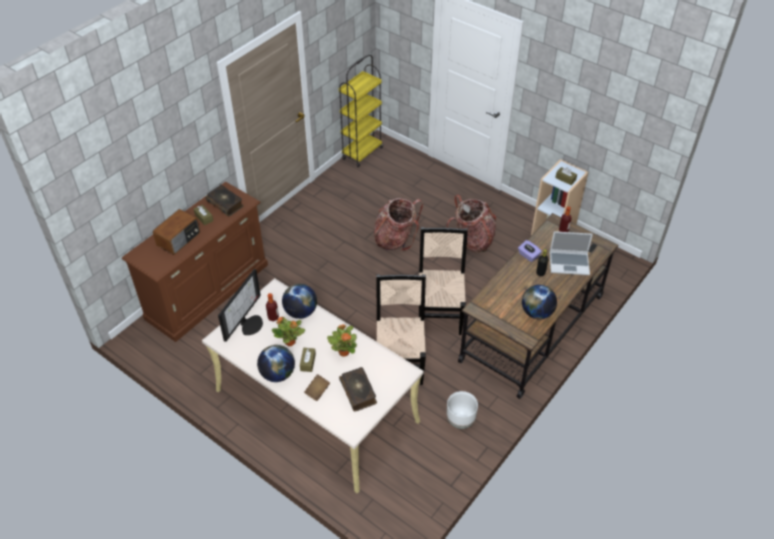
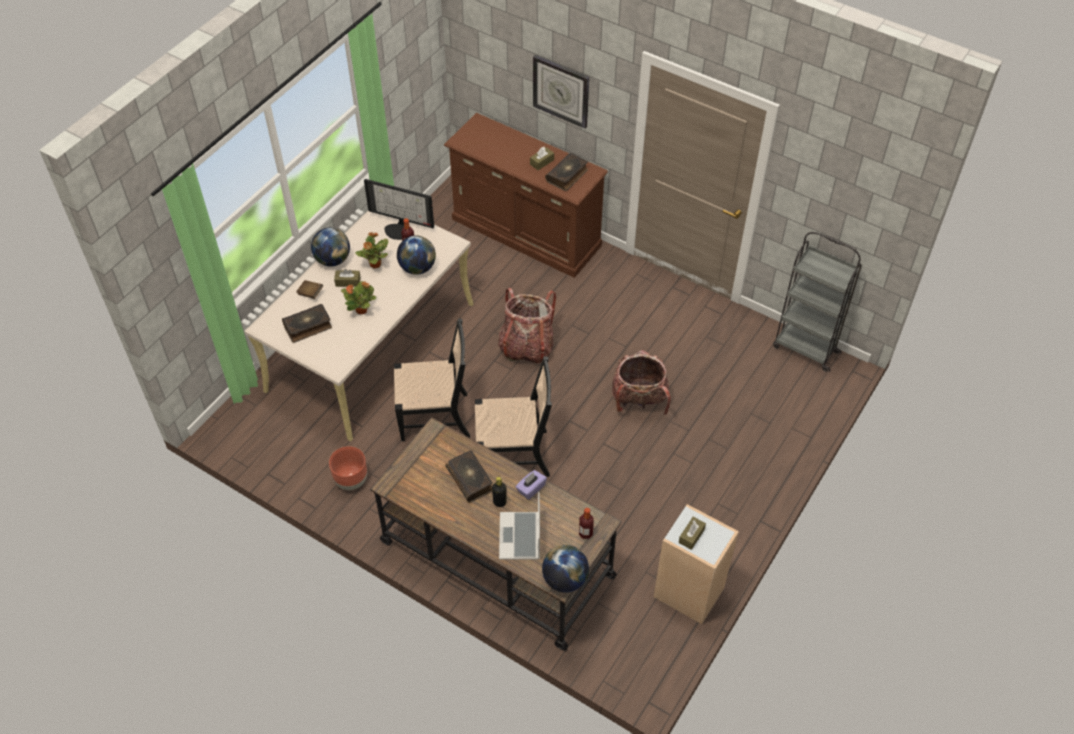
camera: 85 degrees right, 5 degrees up
radio [153,209,200,255] -> none
yellow cart [339,55,384,168] -> grey cart [773,232,862,372]
backpack [447,195,496,253] -> backpack moved to [498,288,556,363]
white planter [447,391,478,429] -> brown planter [329,446,367,490]
globe [522,285,557,319] -> globe moved to [542,545,589,593]
none -> book [446,450,492,503]
none -> wall clock [533,55,589,129]

